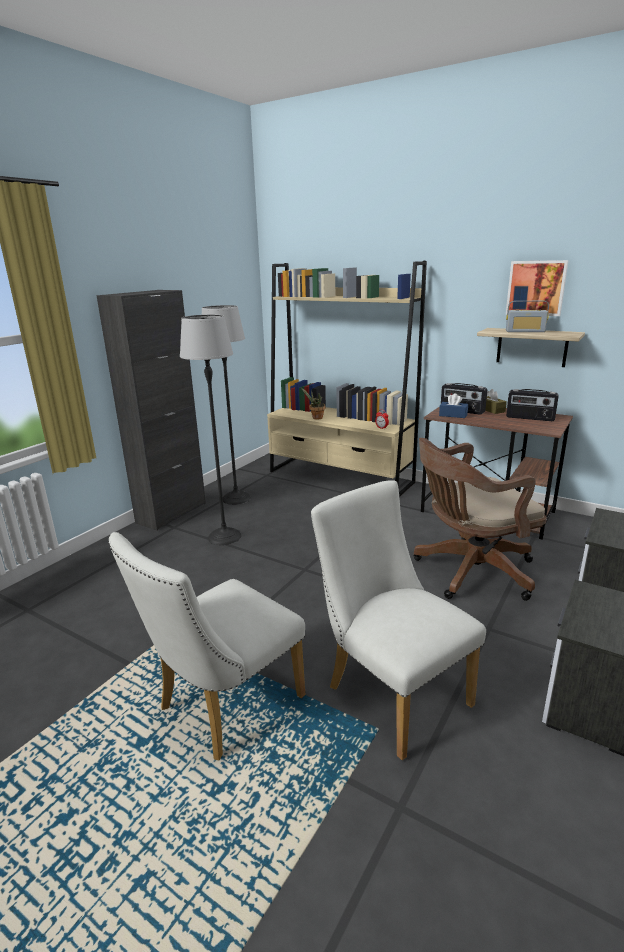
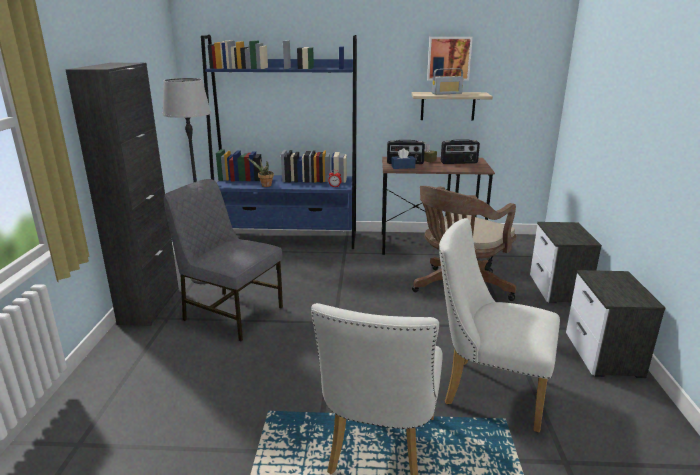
camera: 30 degrees left, 0 degrees up
floor lamp [180,315,242,545] -> grey chair [164,179,283,341]
beige bookcase [267,261,427,497] -> blue bookcase [201,35,357,249]

